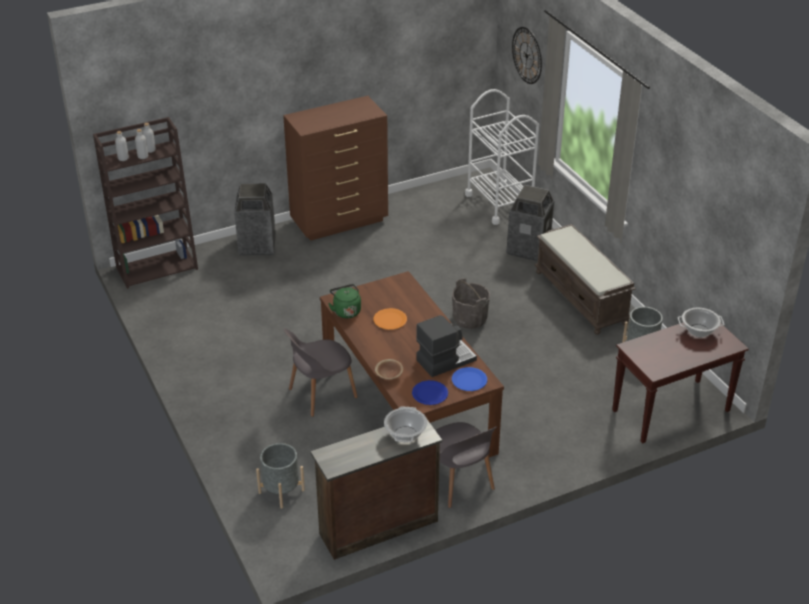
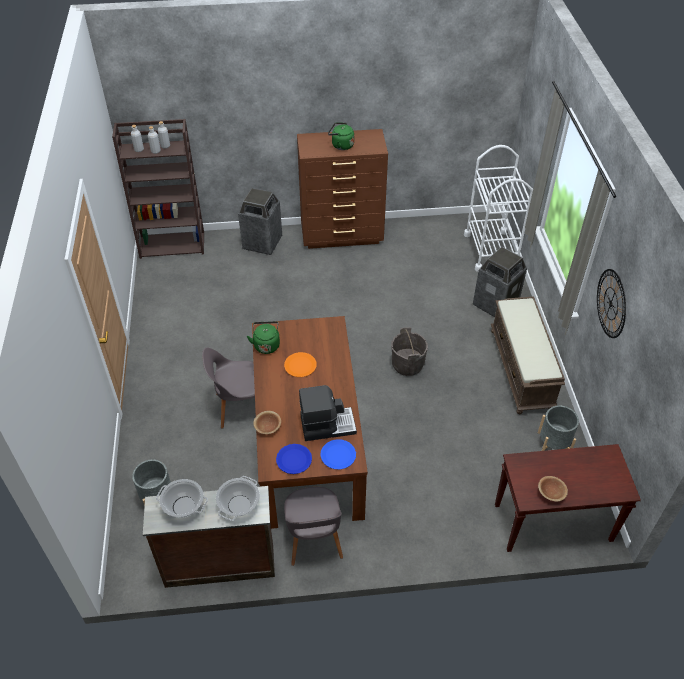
camera: 20 degrees right, 10 degrees up
wall clock [512,27,542,84] -> wall clock moved to [597,269,626,338]
cooking pot [678,308,724,337] -> cooking pot moved to [156,479,208,518]
none -> green kettle [328,123,354,150]
none -> brown bowl [538,476,568,502]

